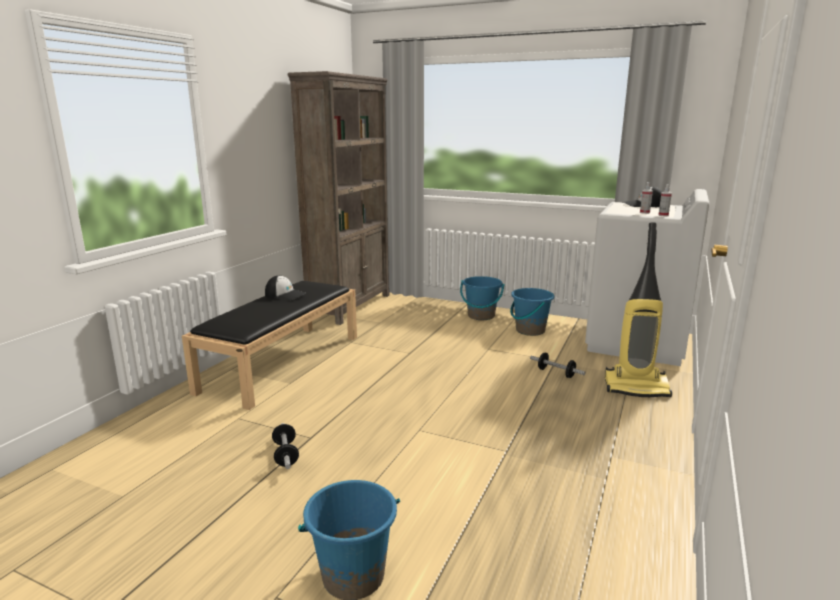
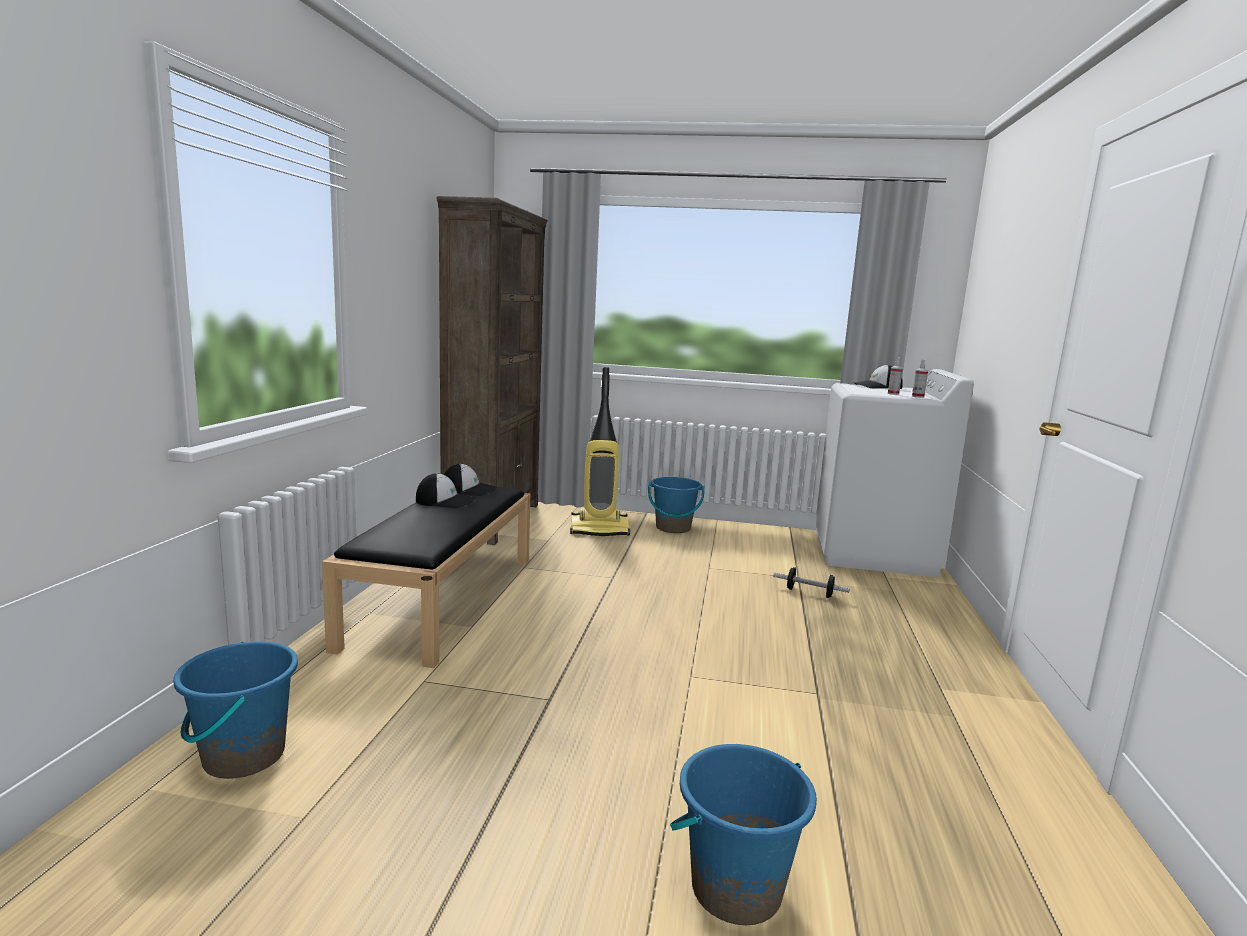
camera: 15 degrees left, 5 degrees down
dumbbell [272,423,299,469] -> none
blue bucket [510,288,554,336] -> blue bucket moved to [173,642,298,779]
vacuum cleaner [605,222,672,397] -> vacuum cleaner moved to [570,367,630,536]
none -> cap [444,464,497,496]

